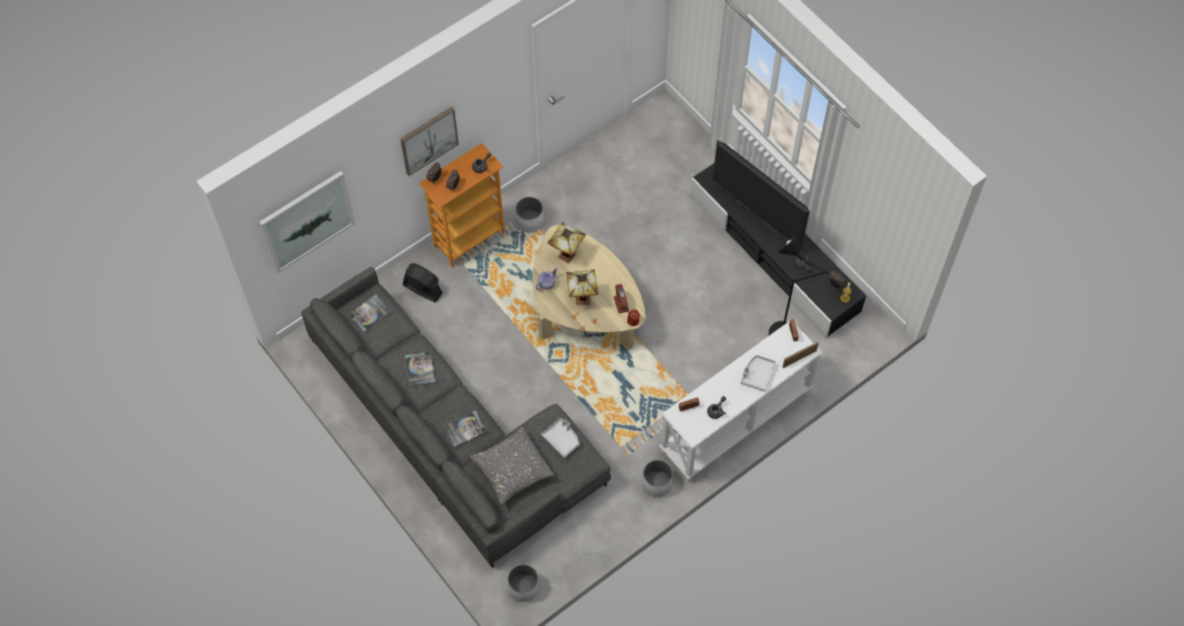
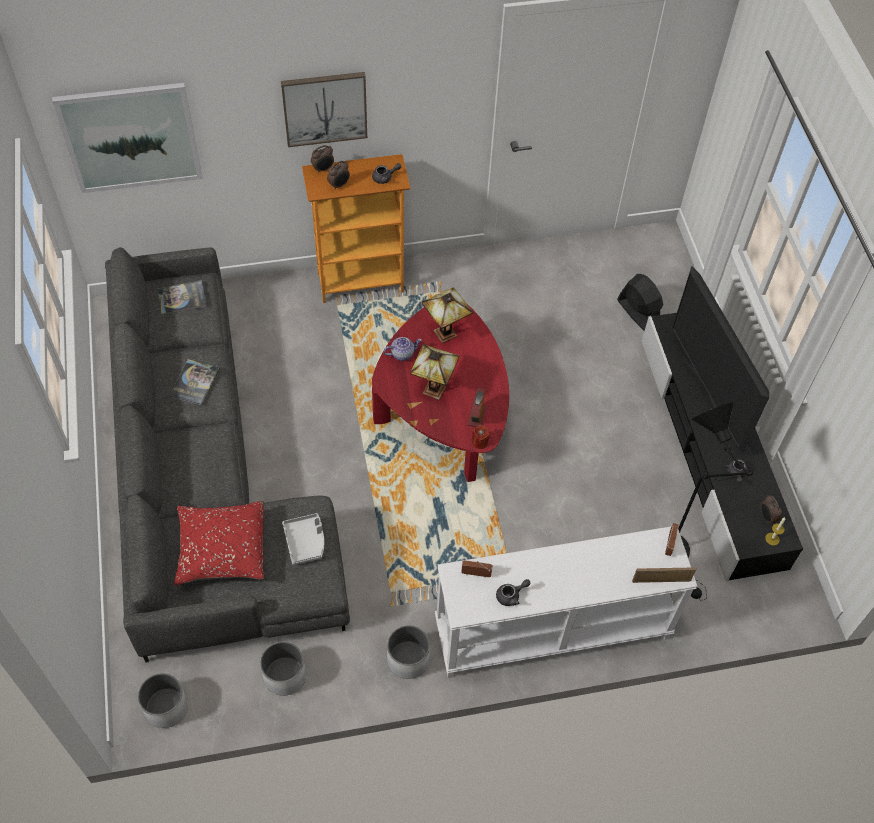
camera: 25 degrees right, 5 degrees down
black fan [403,263,443,303] -> black fan moved to [617,274,663,331]
book [443,410,487,448] -> none
grey pillow [470,427,554,506] -> red pillow [174,501,264,585]
white planter [516,197,544,232] -> white planter moved to [260,641,306,696]
beige coffee table [532,225,645,350] -> red coffee table [372,304,509,482]
grey tray [740,355,776,392] -> none

